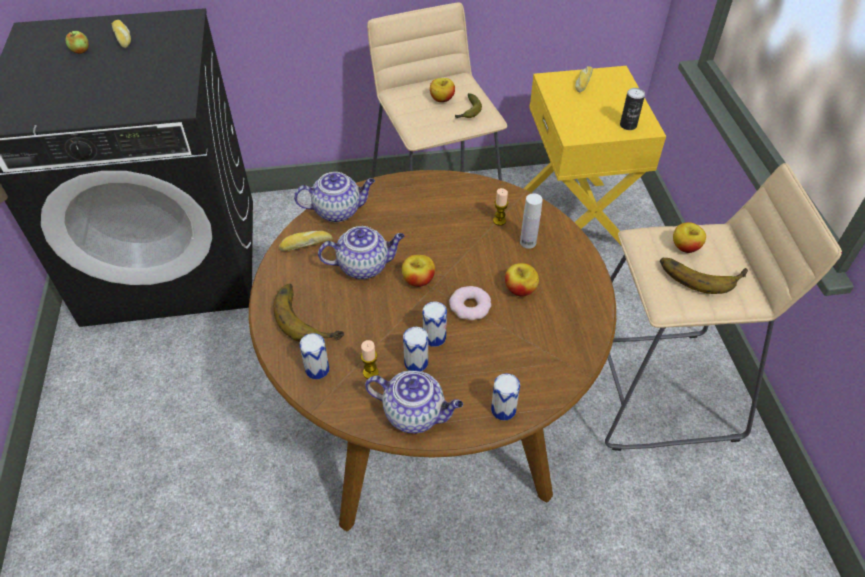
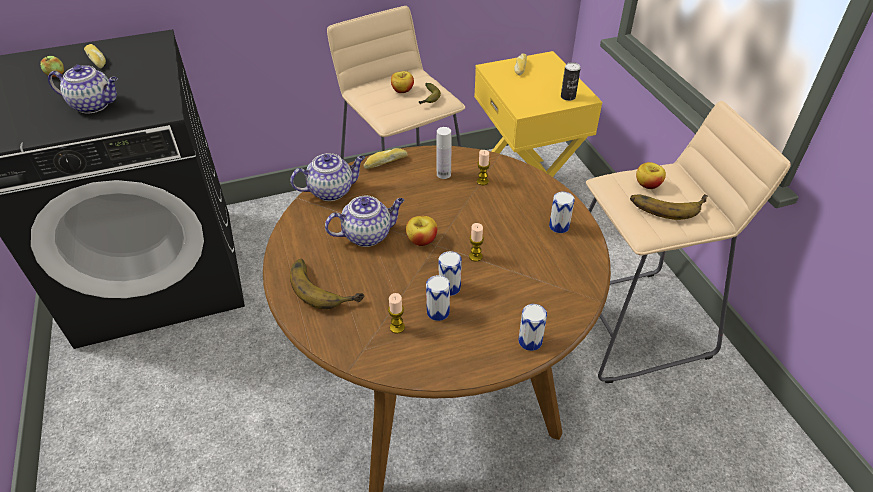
camera: 10 degrees left, 5 degrees down
bread [279,231,333,251] -> bread moved to [364,148,408,169]
can [299,333,329,379] -> can moved to [549,191,575,233]
teapot [365,371,463,434] -> teapot moved to [48,65,118,113]
donut [449,286,491,321] -> candle [469,223,484,262]
apple [505,263,539,297] -> none
white bottle [520,193,543,249] -> white bottle moved to [436,127,452,179]

